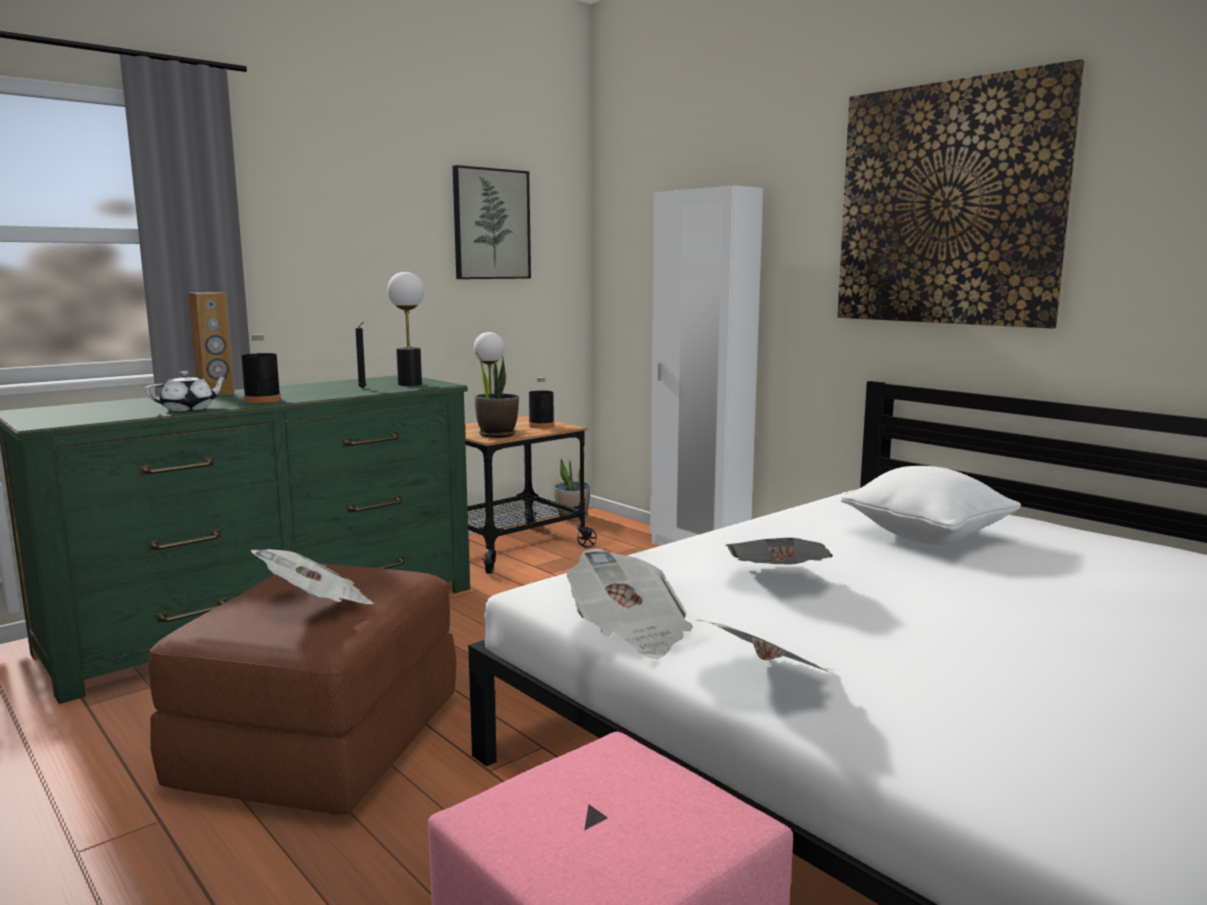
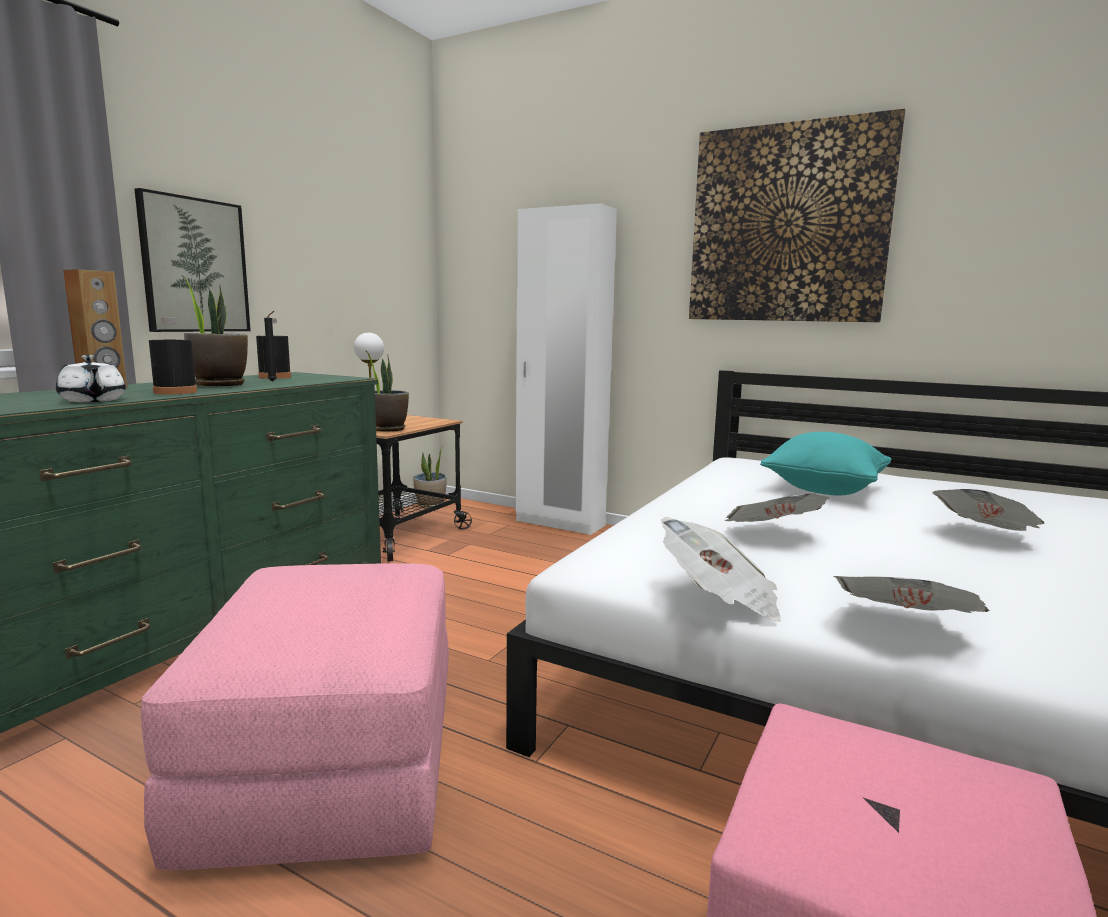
camera: 20 degrees left, 0 degrees up
white teapot [145,371,229,411] -> white teapot turned 105 degrees clockwise [56,355,126,402]
brown ottoman [149,563,457,815] -> pink ottoman [141,563,449,870]
newspaper [251,549,375,604] -> newspaper moved to [932,489,1044,531]
table lamp [387,272,424,386] -> none
picture [453,165,531,279] -> picture moved to [135,188,251,332]
black bottle [529,377,554,428] -> black bottle moved to [256,318,291,379]
white pillow [841,466,1021,545] -> turquoise pillow [760,432,891,495]
none -> potted plant [182,276,248,386]

